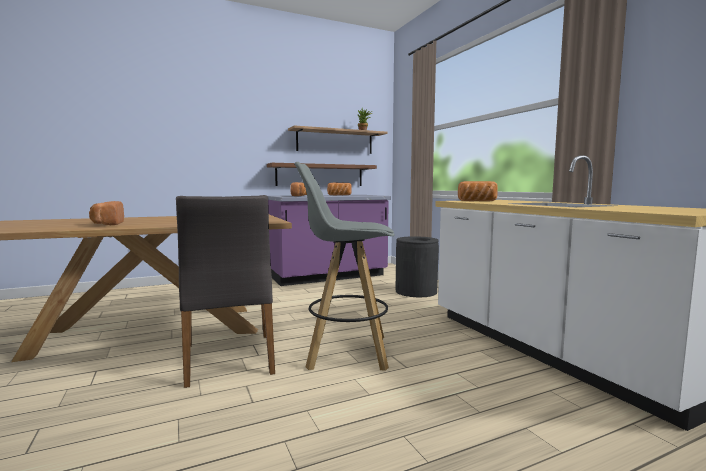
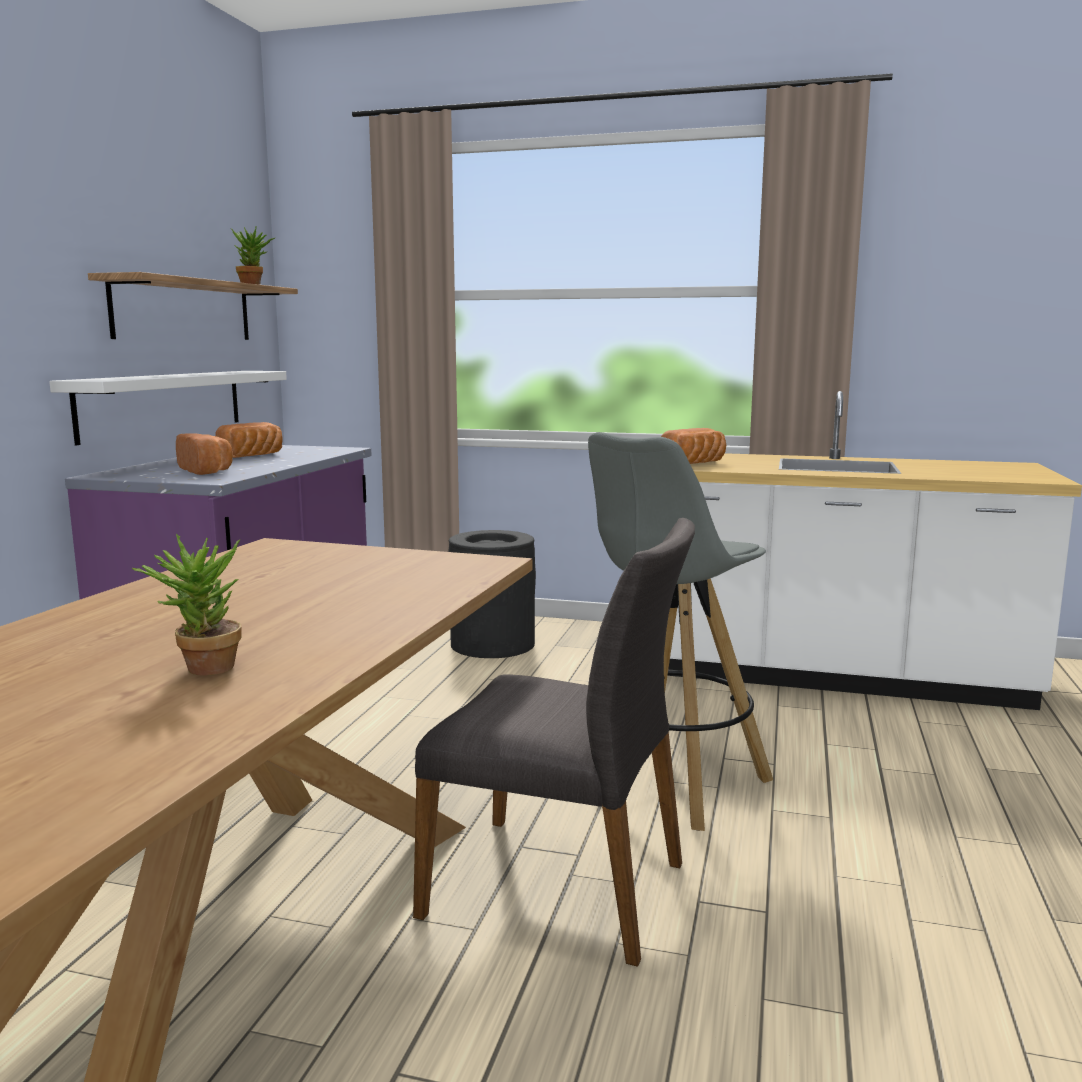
camera: 50 degrees left, 5 degrees up
bread [89,201,124,225] -> potted plant [132,534,242,675]
brown shelf [267,163,377,186] -> white shelf [49,371,287,445]

